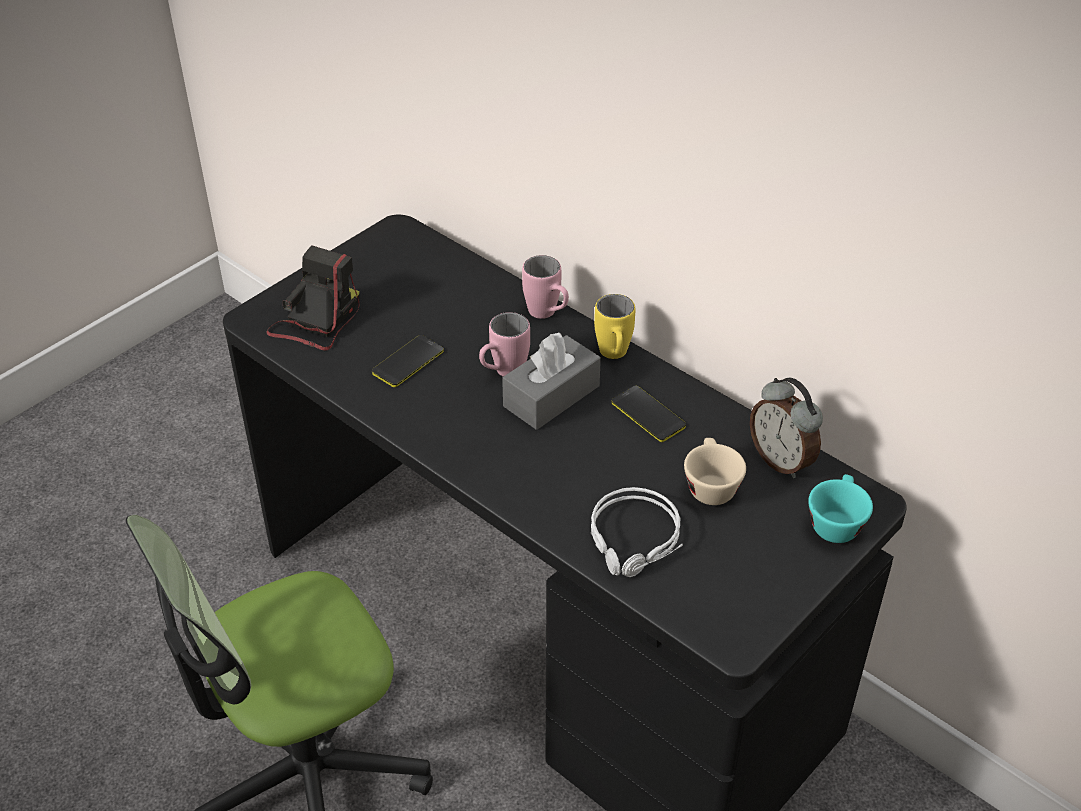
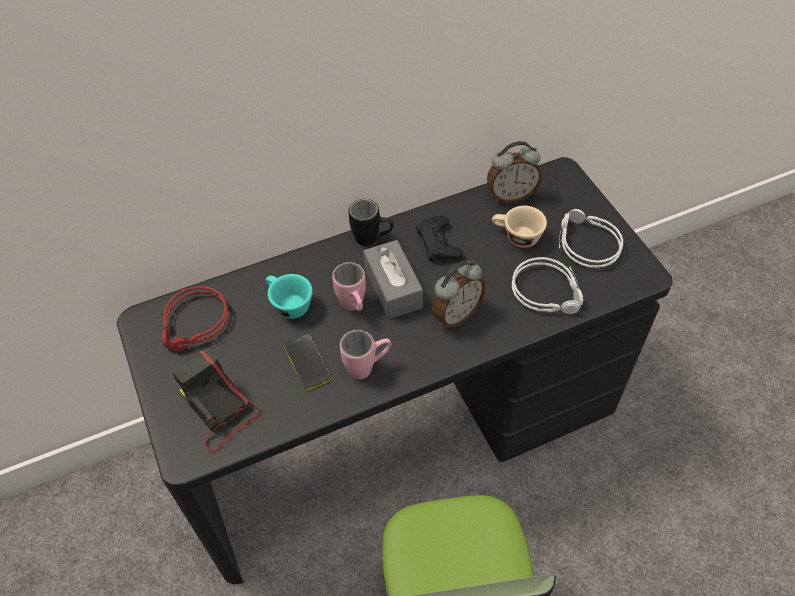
camera: 65 degrees left, 10 degrees up
pink mug [522,255,569,319] -> pink mug moved to [340,330,391,379]
yellow mug [594,294,635,359] -> black mug [348,199,393,246]
phone [611,386,686,442] -> black game controller [416,216,463,261]
turquoise cup [808,474,873,543] -> turquoise cup moved to [265,274,313,319]
none -> red headphones [162,286,228,351]
none -> alarm clock [432,261,486,328]
none -> grey headphones [559,209,623,268]

